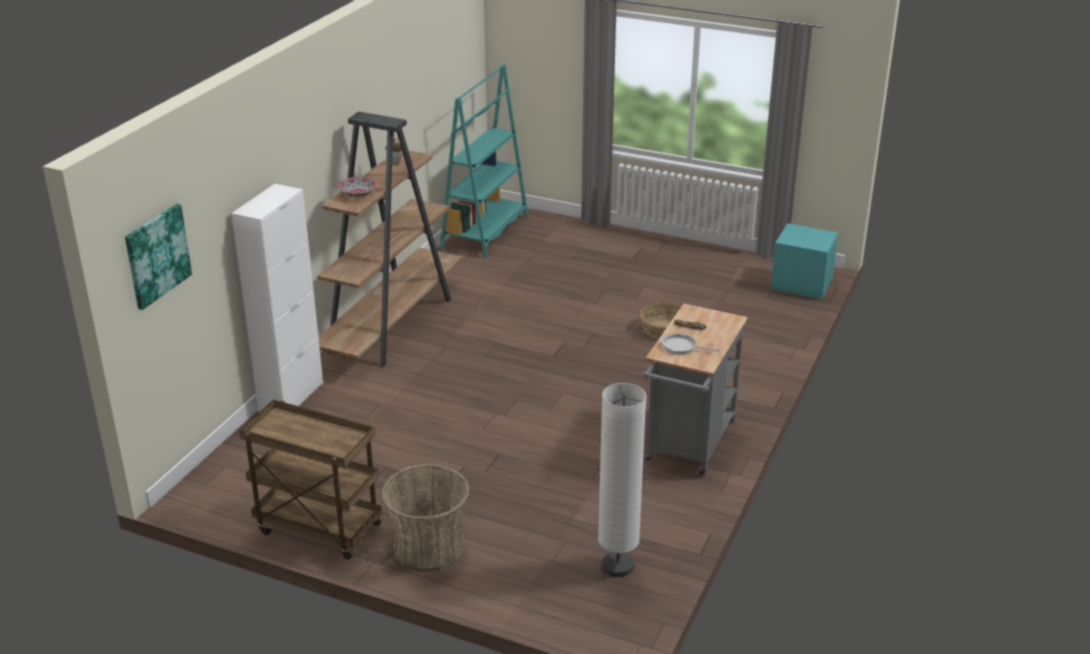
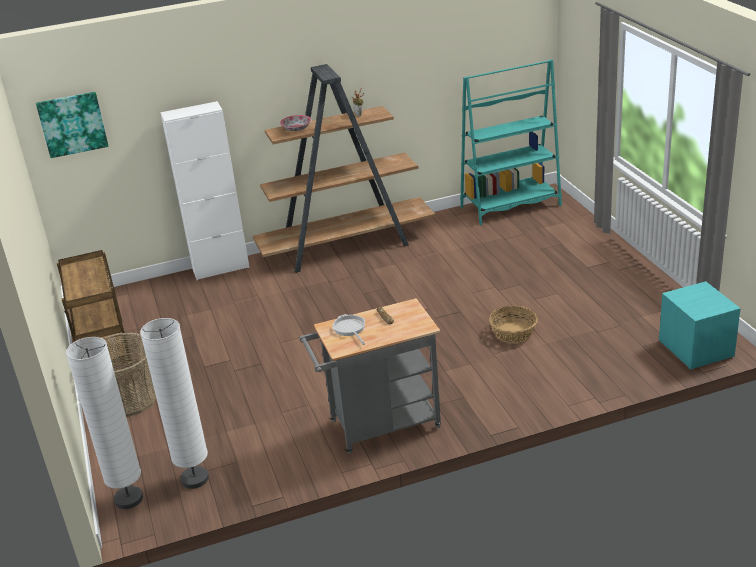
camera: 50 degrees right, 0 degrees up
none -> white floor lamp [66,337,143,509]

